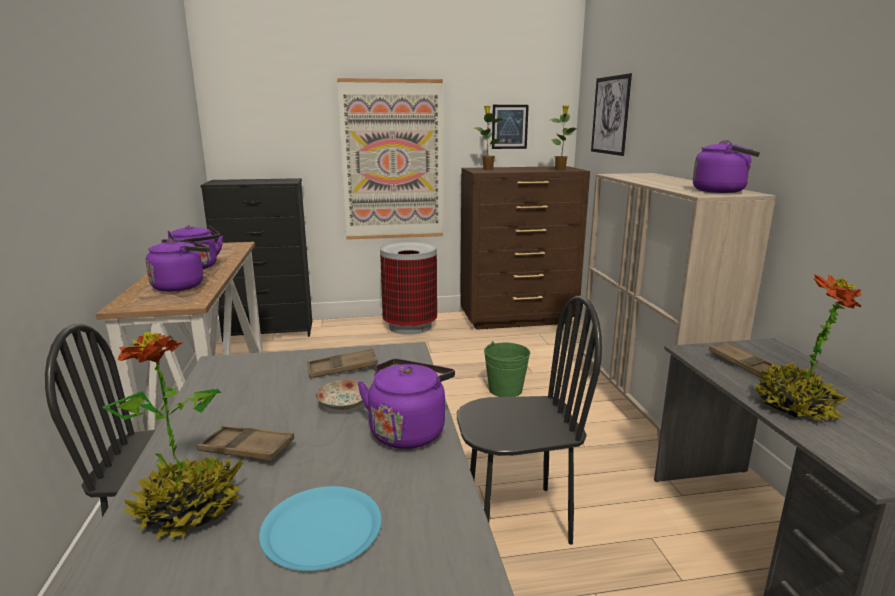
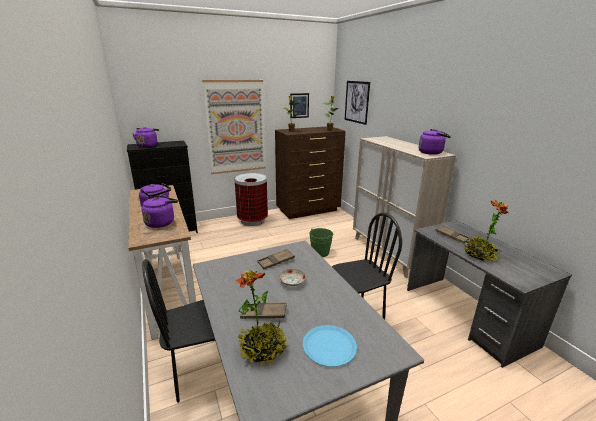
camera: 15 degrees left, 5 degrees up
purple kettle [358,359,455,449] -> purple kettle moved to [132,127,159,148]

